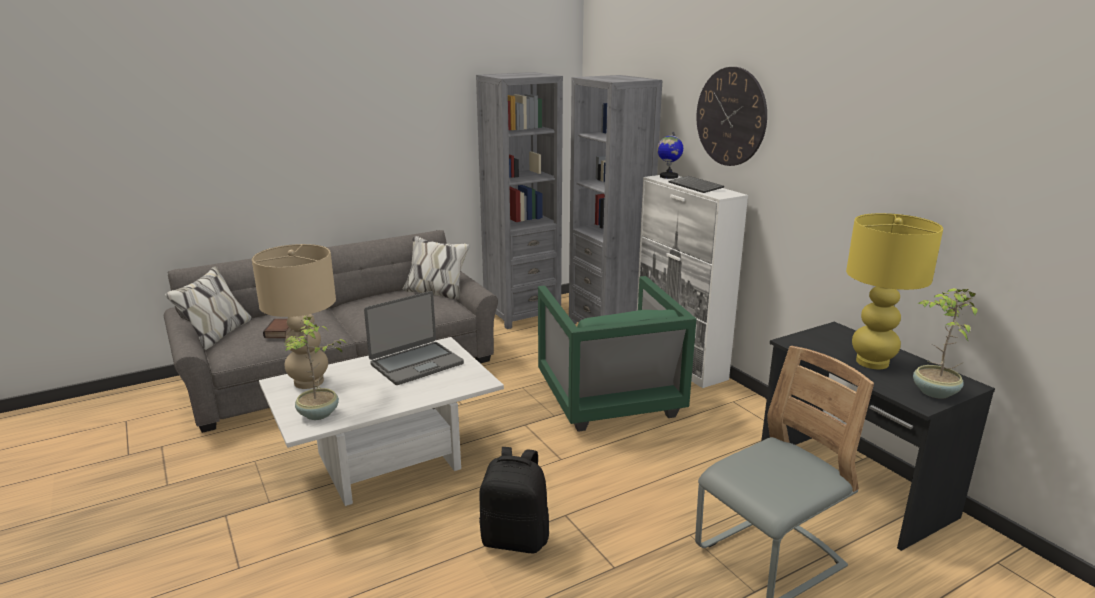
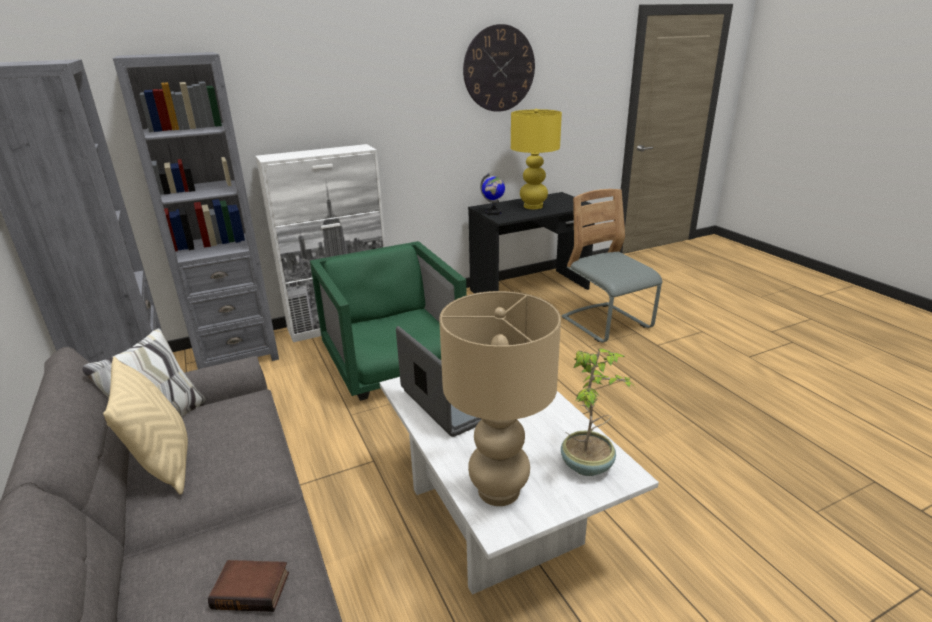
camera: 85 degrees left, 5 degrees up
black backpack [479,447,549,554] -> none
green armchair [538,276,696,432] -> green armchair turned 105 degrees counterclockwise [310,241,467,401]
globe [657,132,683,179] -> globe moved to [480,173,505,215]
keyboard [669,176,724,193] -> none
wall clock [696,67,767,166] -> wall clock moved to [463,24,535,112]
potted plant [913,288,978,399] -> none
none -> beige pillow [103,356,188,495]

